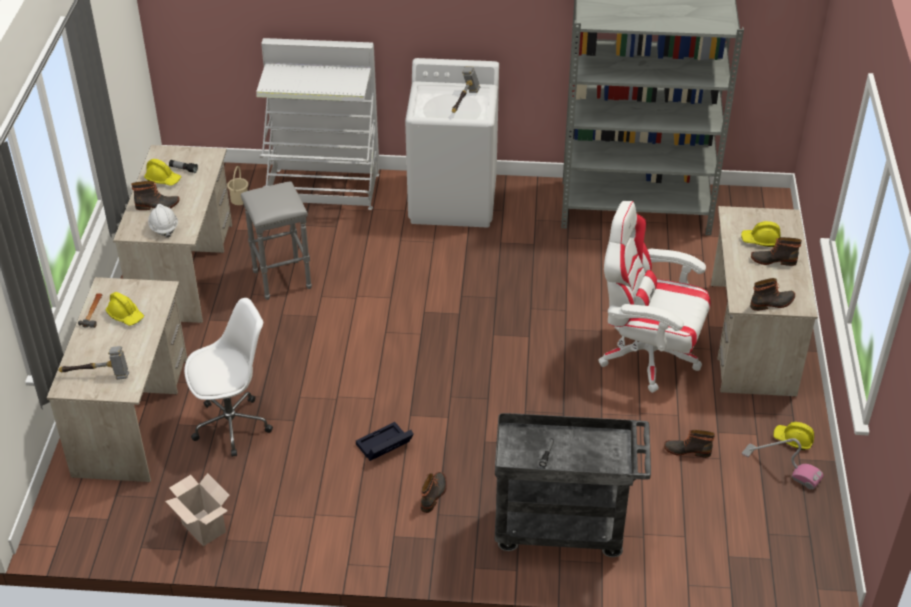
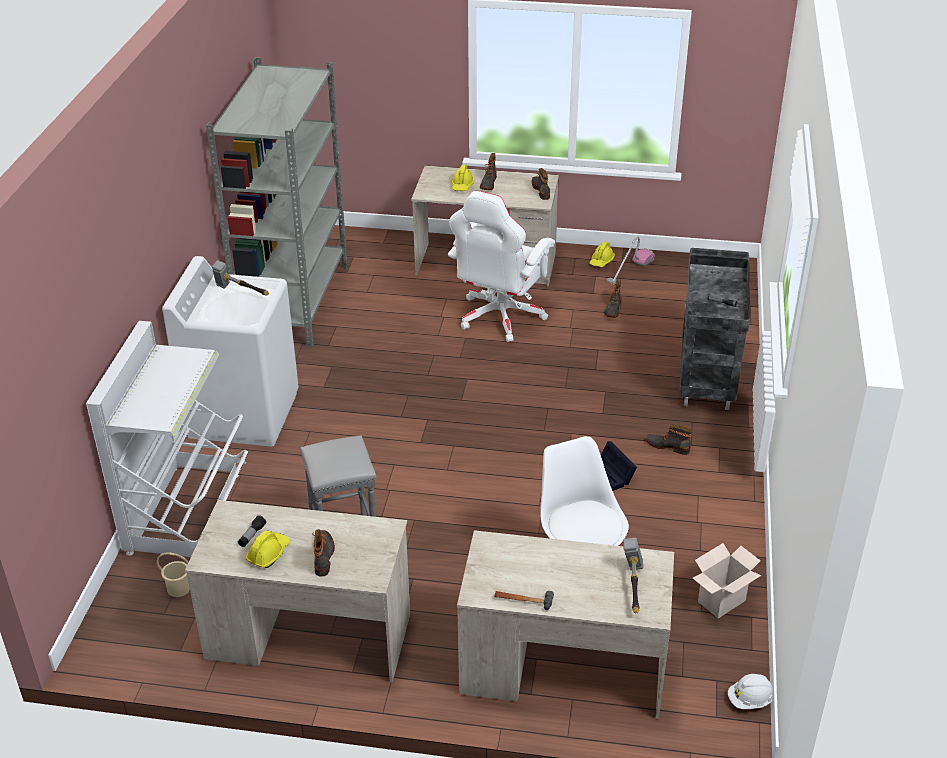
camera: 85 degrees left, 5 degrees down
yellow hard hat [106,292,144,326] -> none
white hard hat [148,204,178,238] -> white hard hat moved to [728,674,773,709]

